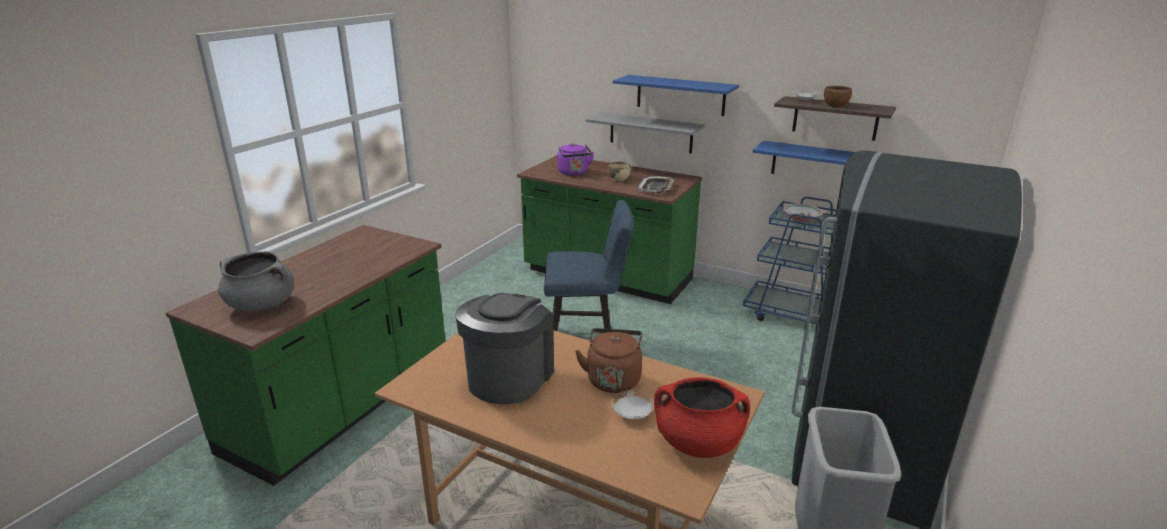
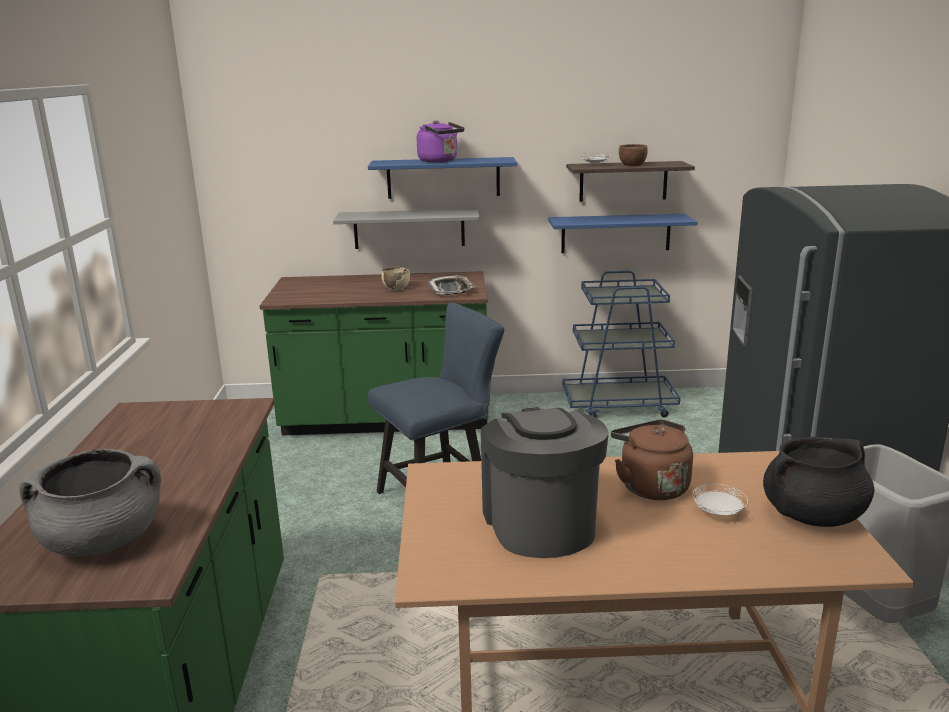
camera: 30 degrees left, 5 degrees down
purple kettle [557,143,594,176] -> purple kettle moved to [417,120,465,162]
red cooking pot [654,377,750,458] -> black cooking pot [763,437,874,527]
bowl [783,204,823,223] -> none

